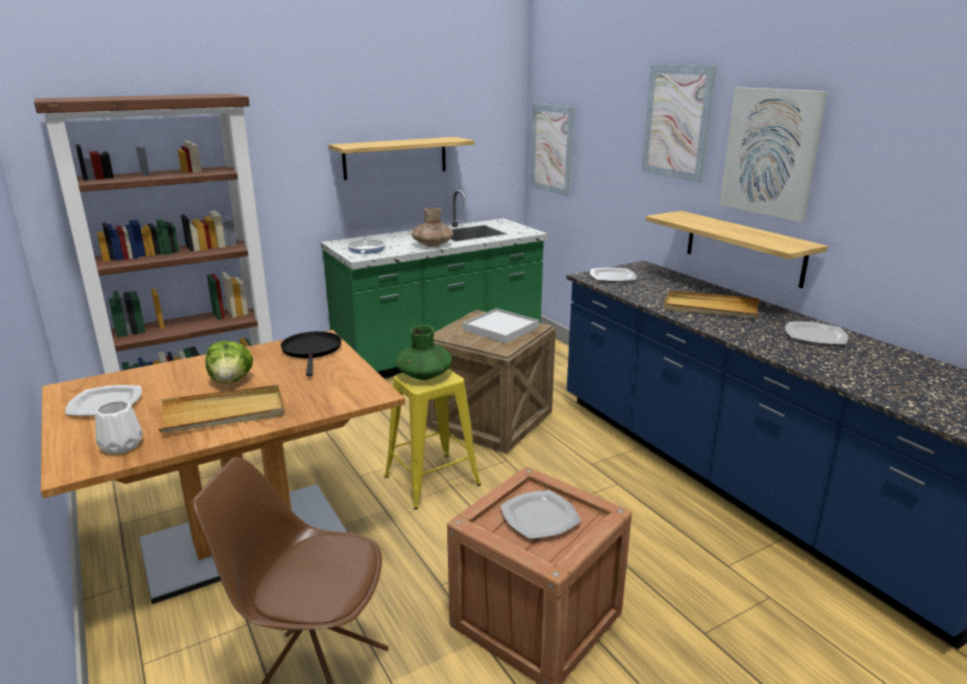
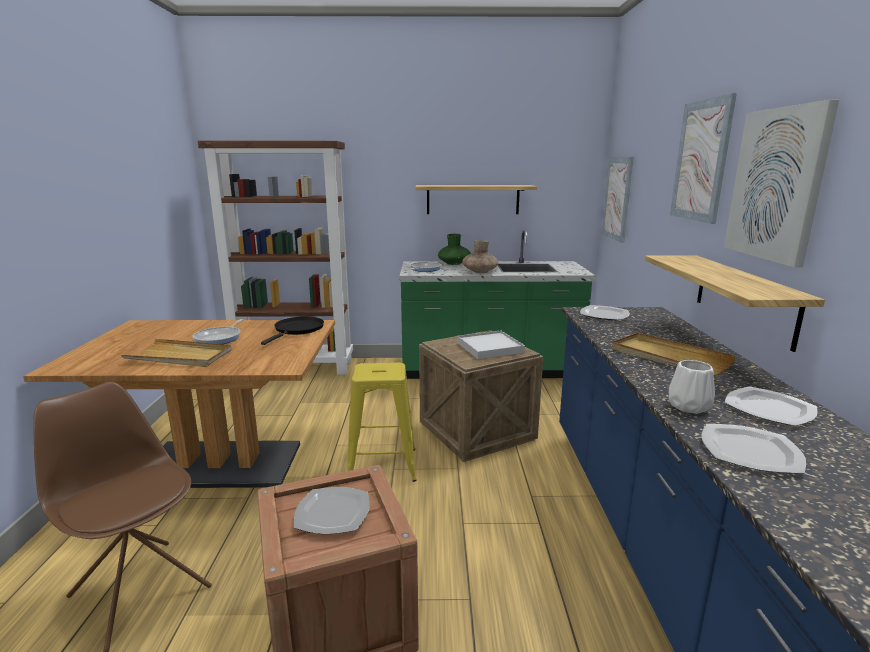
camera: 30 degrees right, 5 degrees down
plate [65,385,142,416] -> plate moved to [701,424,806,474]
white vase [95,401,143,454] -> white vase moved to [669,360,715,414]
lettuce [205,341,253,383] -> frying pan [192,319,244,344]
green vase [396,325,452,380] -> green vase moved to [438,234,471,265]

